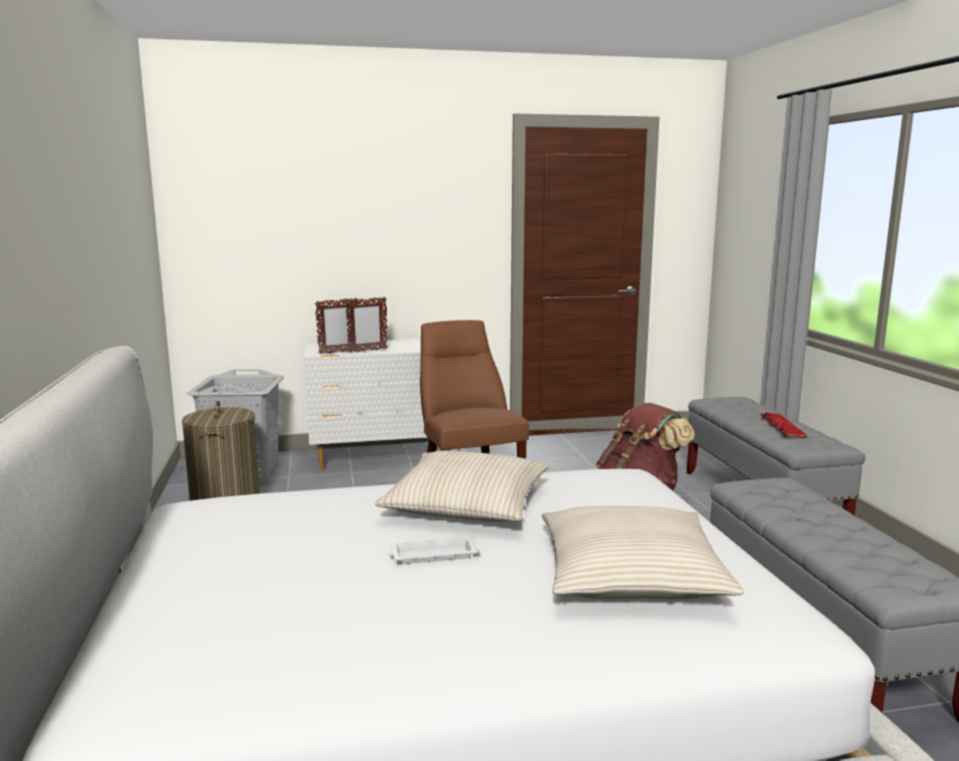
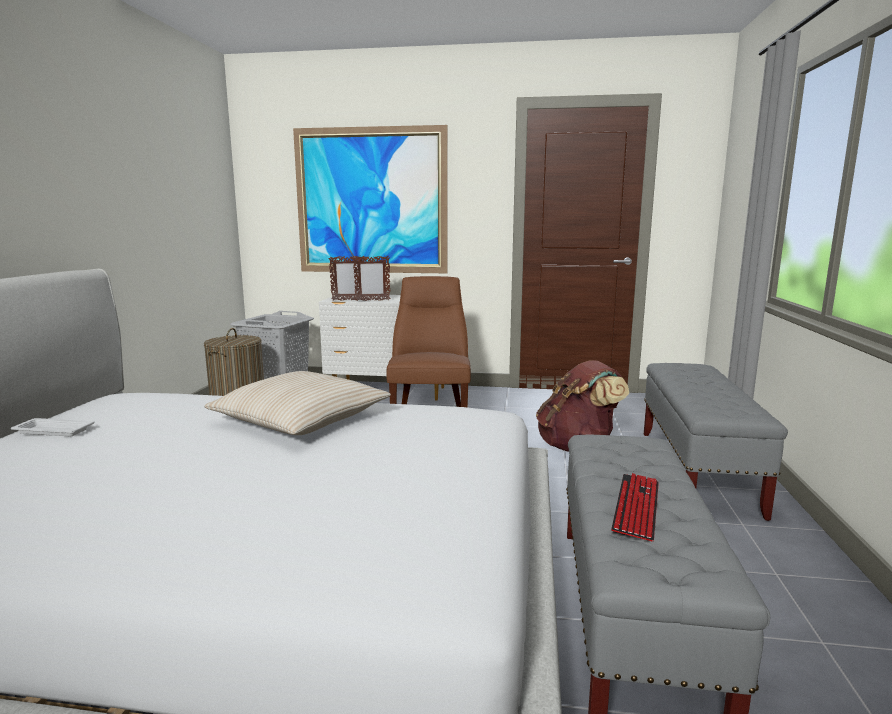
camera: 20 degrees right, 0 degrees up
white tray [388,535,479,564] -> white tray moved to [11,418,95,436]
beige pillow [542,506,744,599] -> none
keyboard [760,412,807,438] -> keyboard moved to [611,473,659,541]
none -> picture [293,125,448,273]

